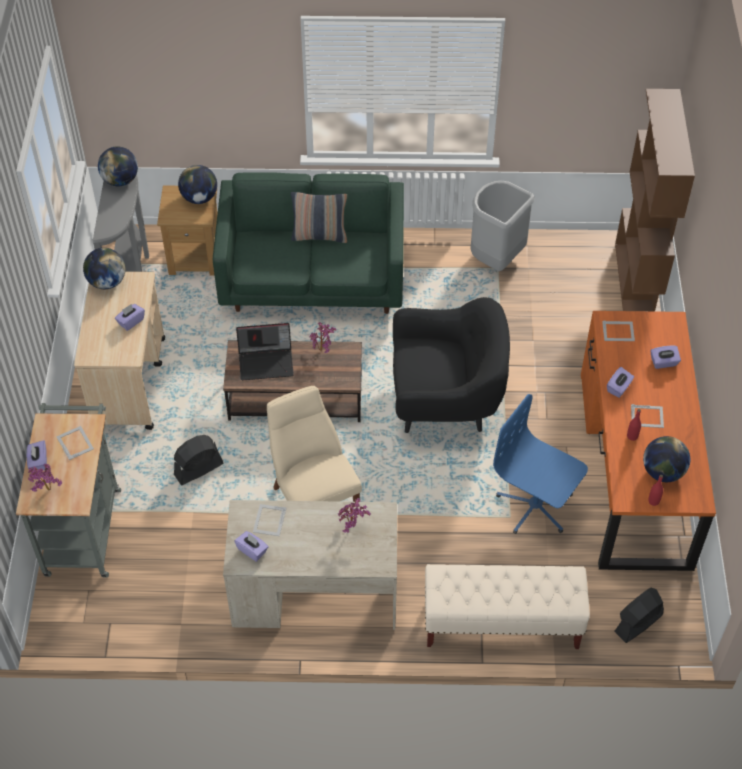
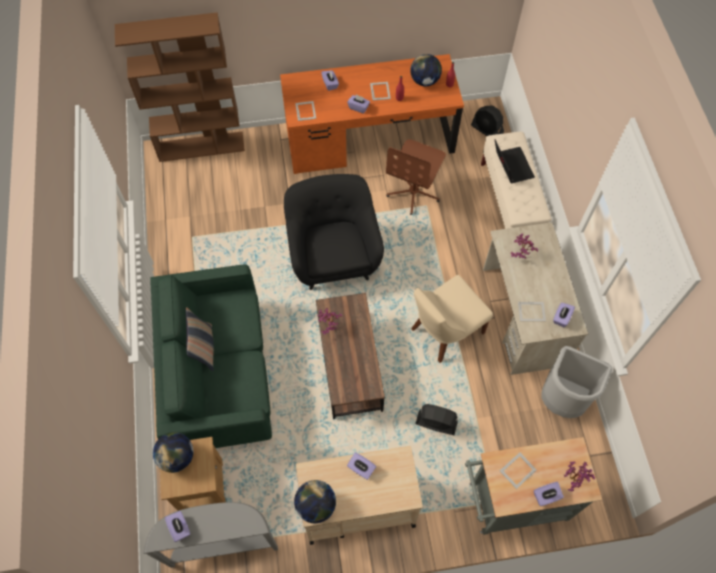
camera: 100 degrees left, 10 degrees up
globe [98,146,138,186] -> purple tissue box [165,511,190,542]
black fan [174,435,224,486] -> black fan turned 150 degrees clockwise [415,404,458,435]
laptop [236,323,294,380] -> laptop moved to [494,139,535,183]
grey trash can [470,181,535,271] -> grey trash can moved to [541,346,612,418]
blue office chair [493,394,588,534] -> brown office chair [386,139,446,215]

